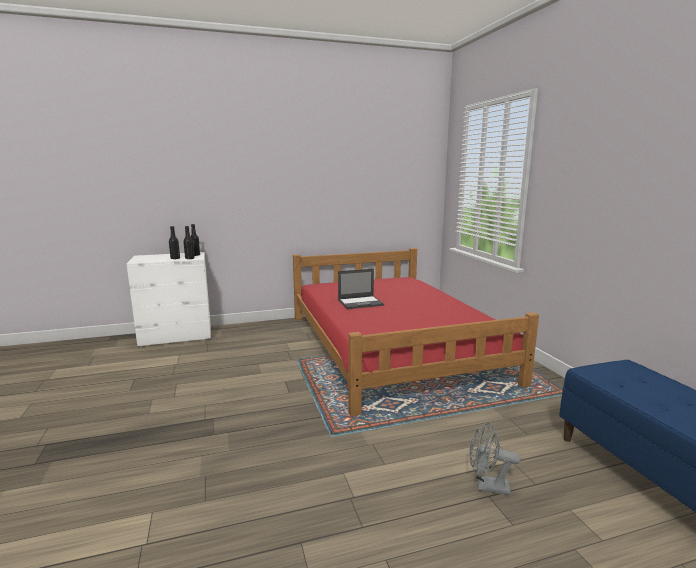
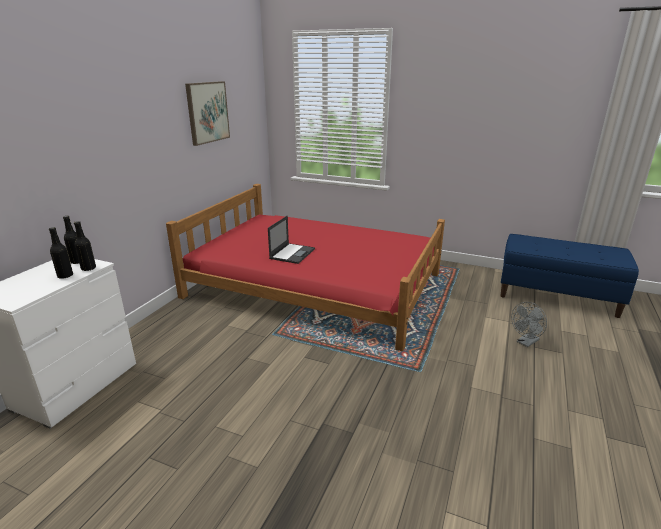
camera: 50 degrees left, 10 degrees up
none -> picture [185,81,230,146]

